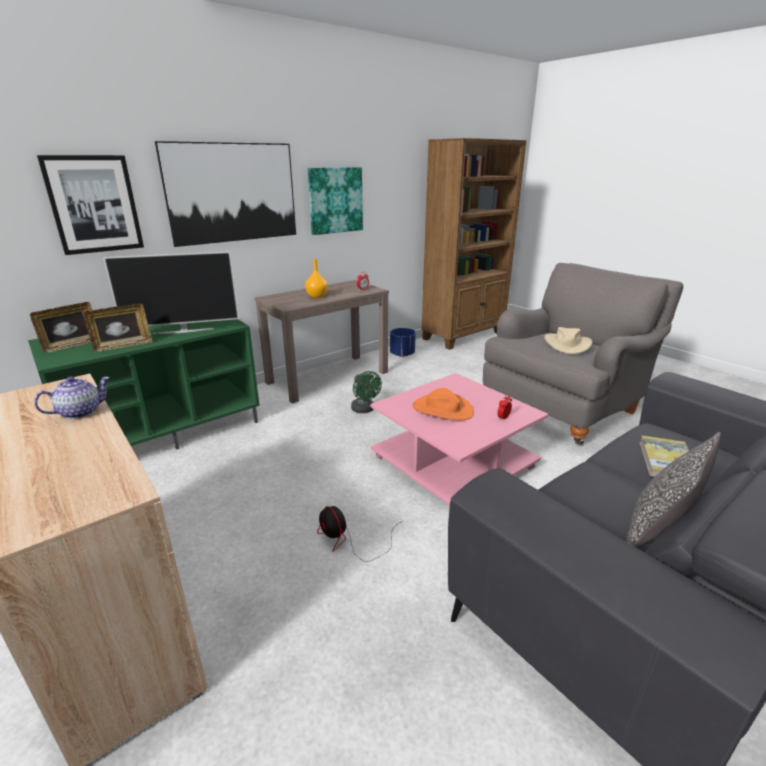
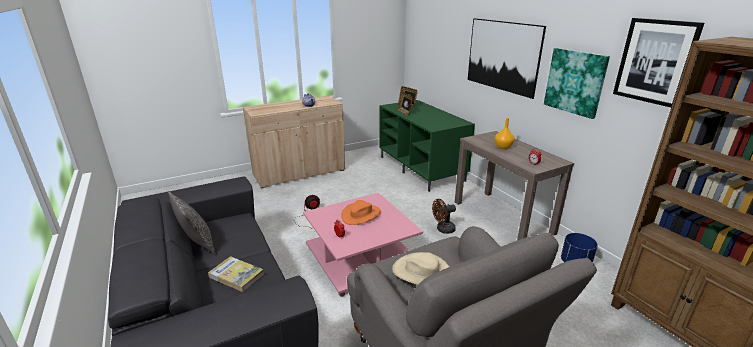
camera: 100 degrees right, 0 degrees up
picture [37,155,144,255] -> picture moved to [613,18,704,107]
television [103,251,239,334] -> none
green fan [351,371,382,413] -> brown fan [432,199,456,234]

